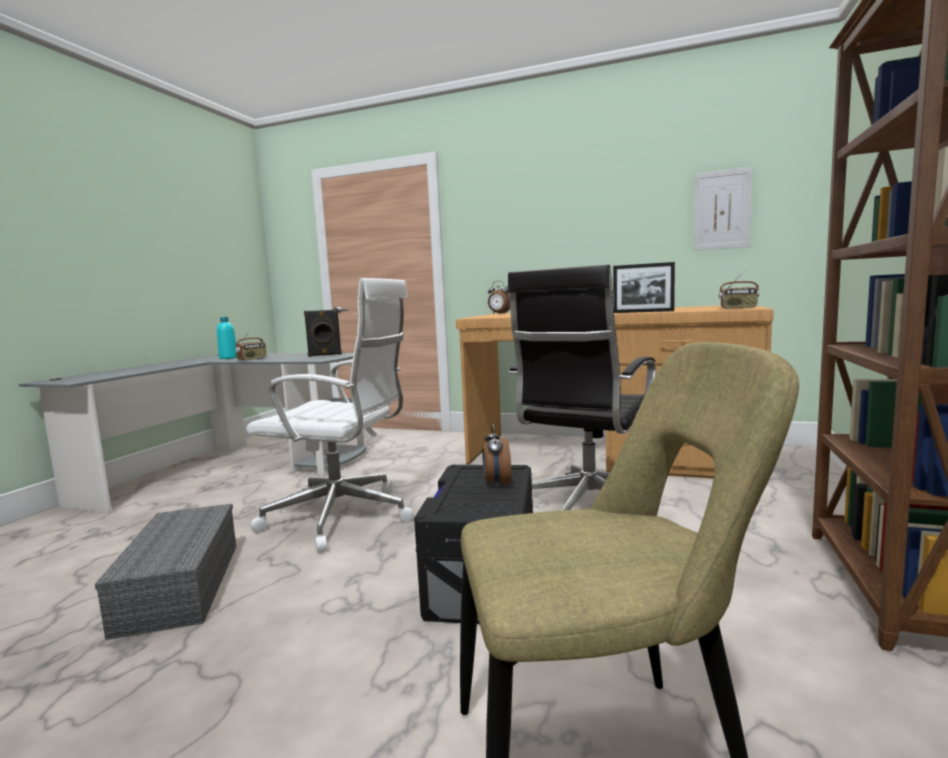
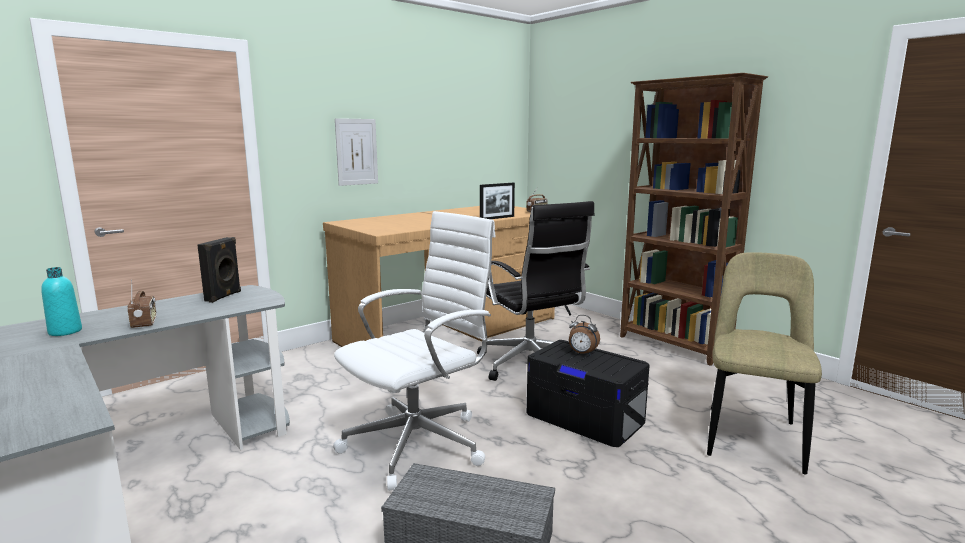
camera: 60 degrees left, 5 degrees up
alarm clock [488,281,510,314] -> none
picture [694,167,753,251] -> picture moved to [335,118,378,186]

